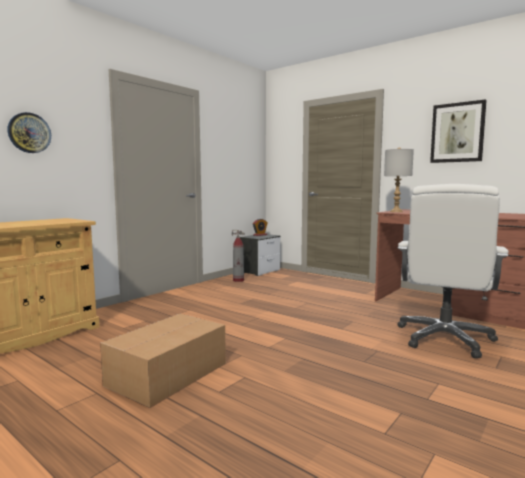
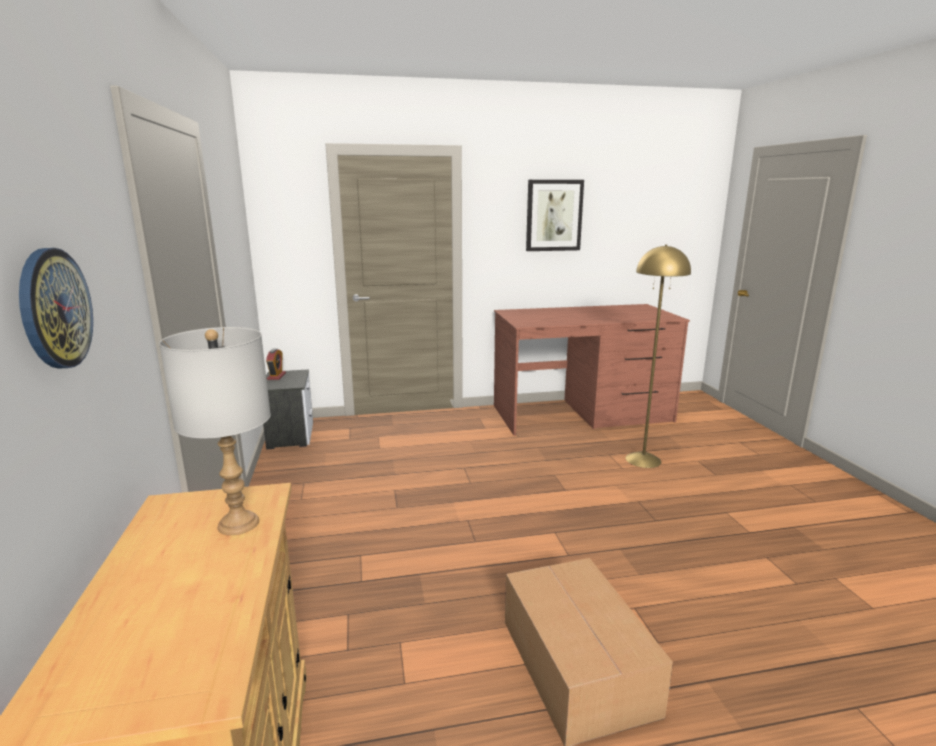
camera: 50 degrees left, 10 degrees up
fire extinguisher [232,230,245,282] -> none
grey table lamp [384,147,414,212] -> grey table lamp moved to [159,327,271,535]
white office chair [397,184,509,358] -> yellow floor lamp [626,244,691,468]

